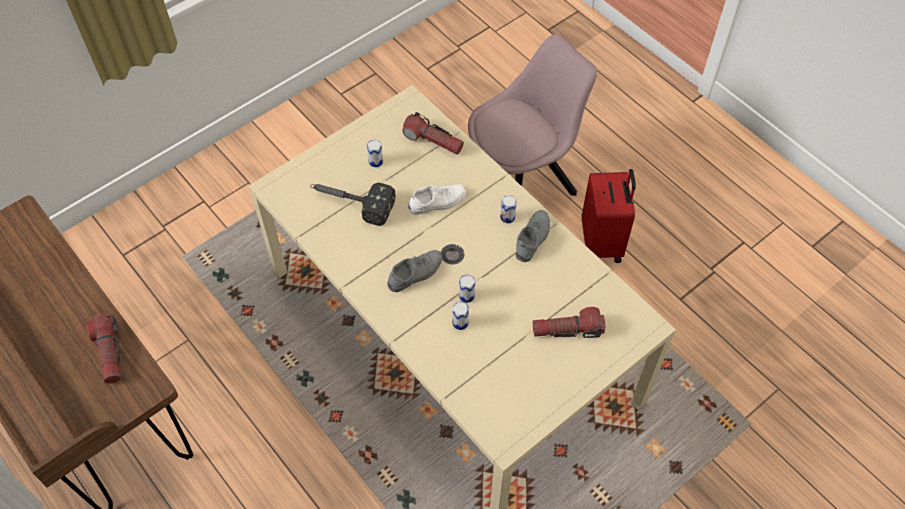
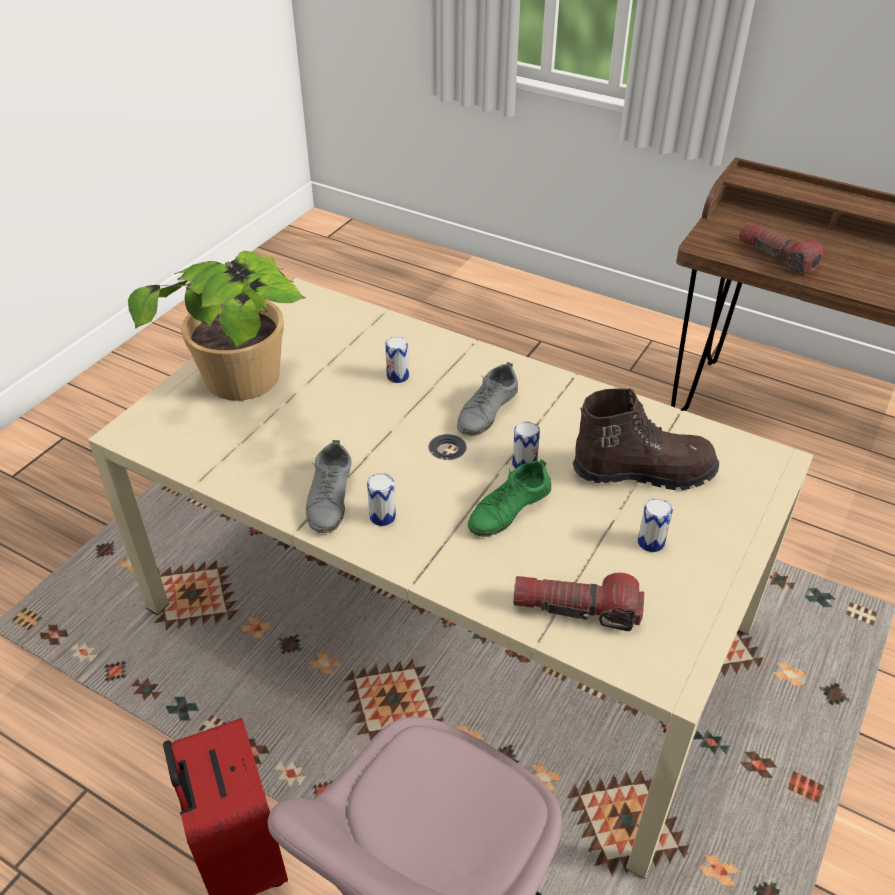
camera: 160 degrees right, 15 degrees down
hammer [310,183,396,226] -> brown boot [573,388,719,490]
white shoe [408,184,466,215] -> green shoe [468,459,551,537]
can [459,274,475,303] -> can moved to [512,422,540,469]
flashlight [533,307,605,338] -> potted plant [128,251,306,401]

